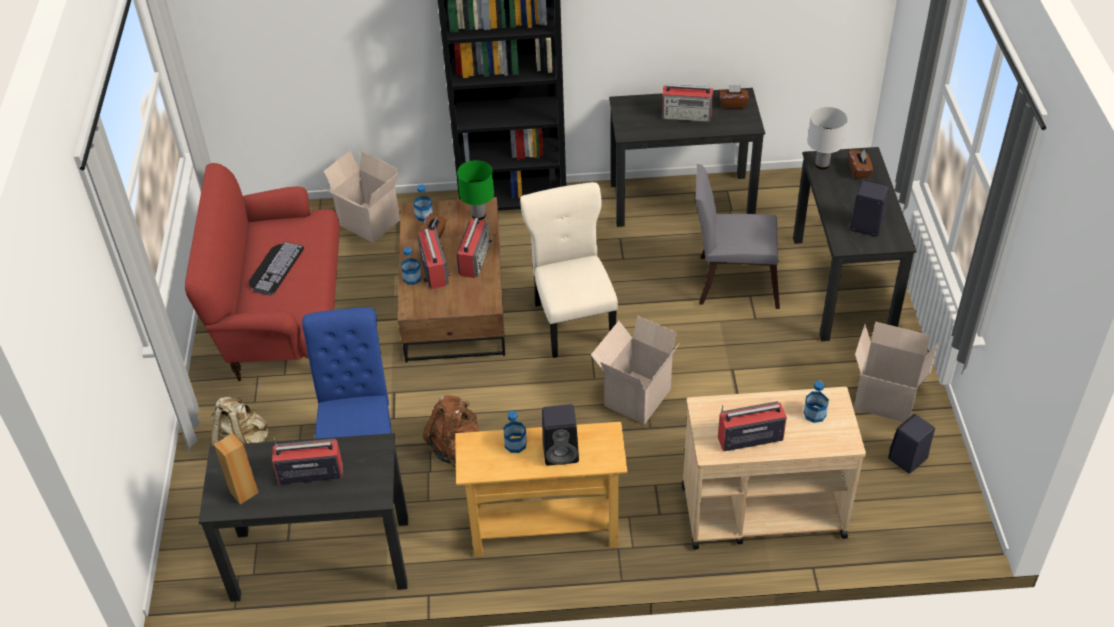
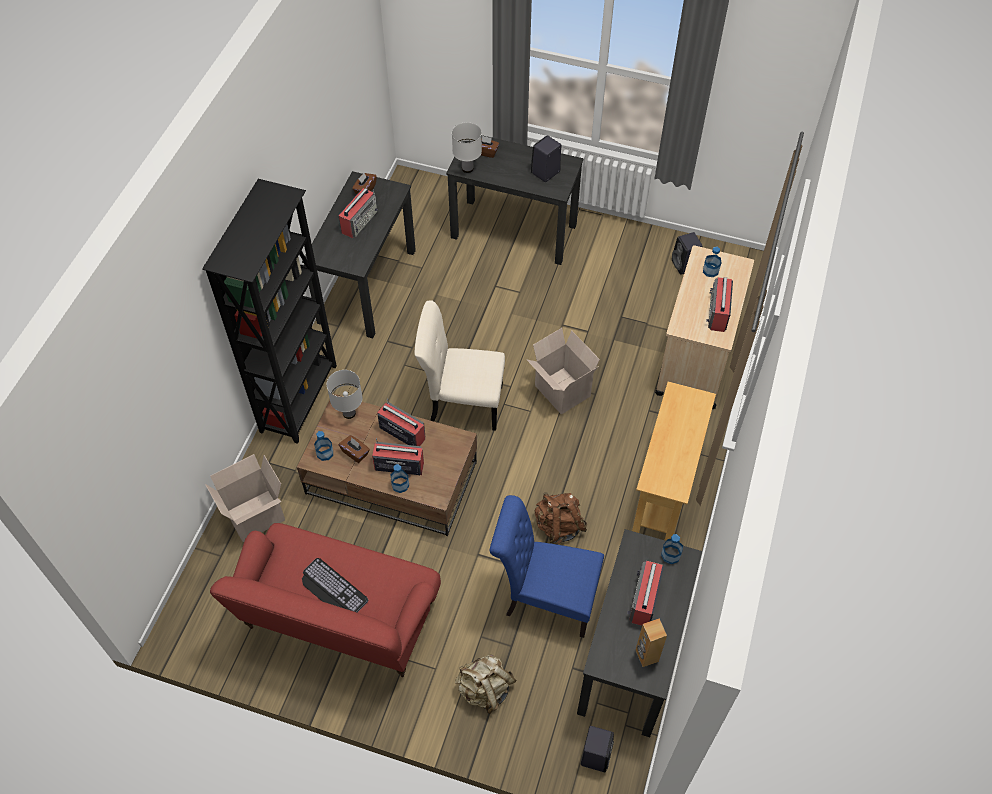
camera: 70 degrees left, 10 degrees up
green table lamp [457,160,494,220] -> white table lamp [327,370,363,419]
bottle [503,411,527,453] -> bottle moved to [661,534,683,564]
black speaker [542,404,579,466] -> black speaker moved to [581,726,614,772]
grey chair [695,164,780,309] -> none
cardboard box [854,322,939,422] -> none

